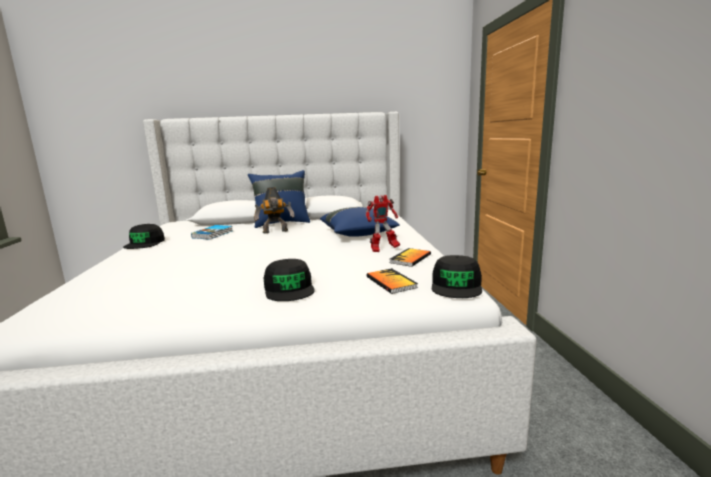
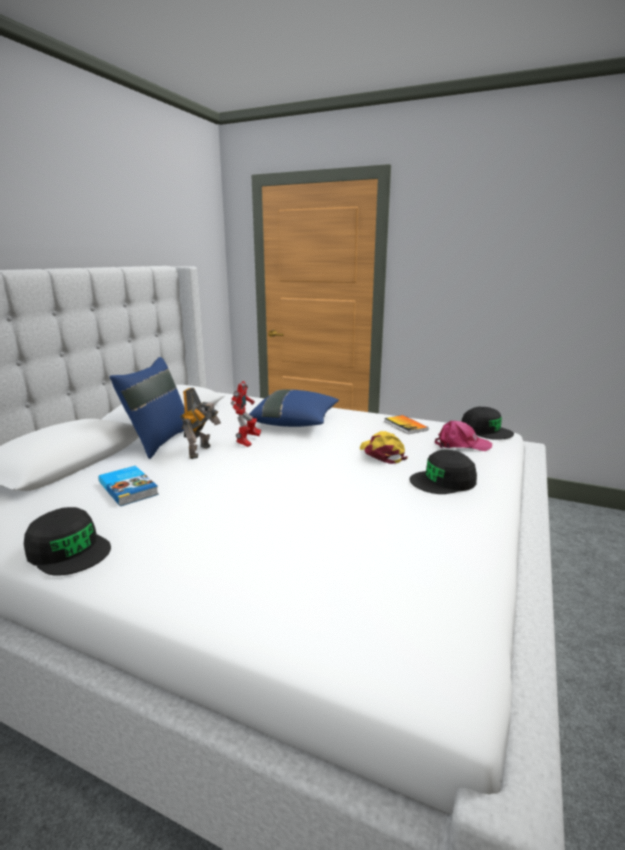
camera: 60 degrees left, 5 degrees up
black cap [264,259,314,301] -> black cap turned 150 degrees clockwise [410,449,477,494]
toy robot [365,195,400,252] -> toy robot moved to [231,381,261,447]
book [367,268,418,294] -> pink cap [435,421,492,451]
none -> yellow cap [360,431,408,464]

